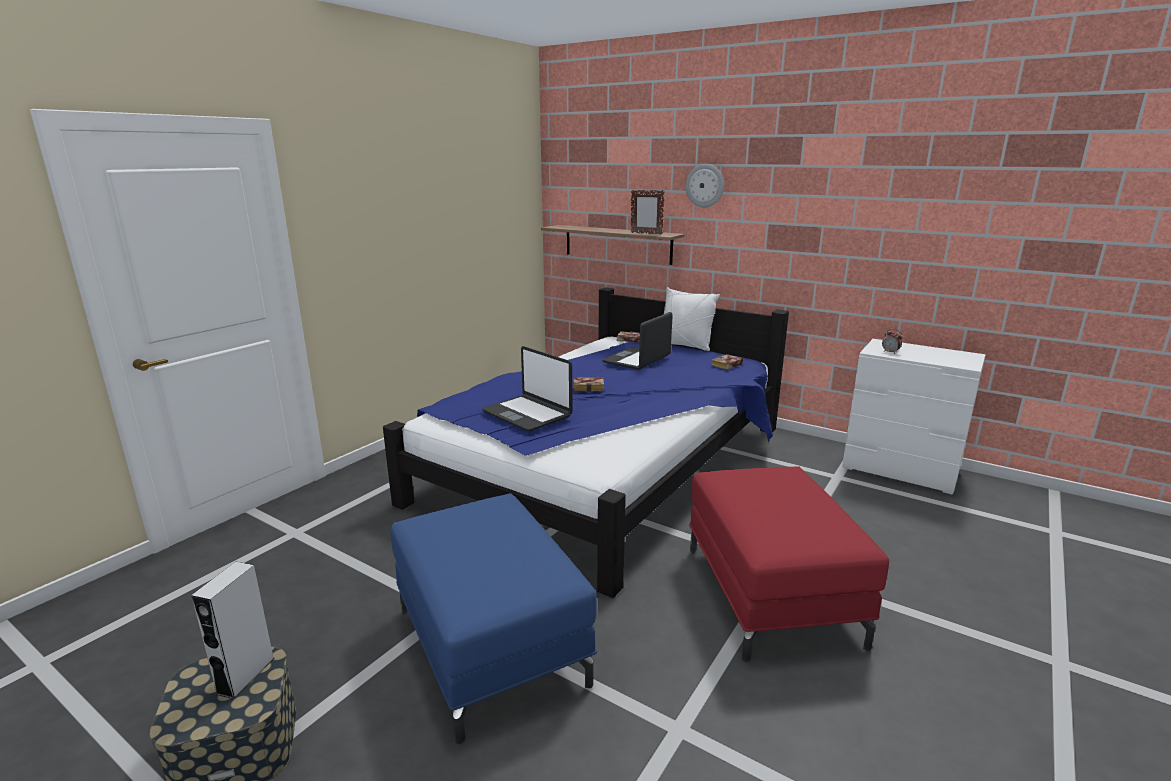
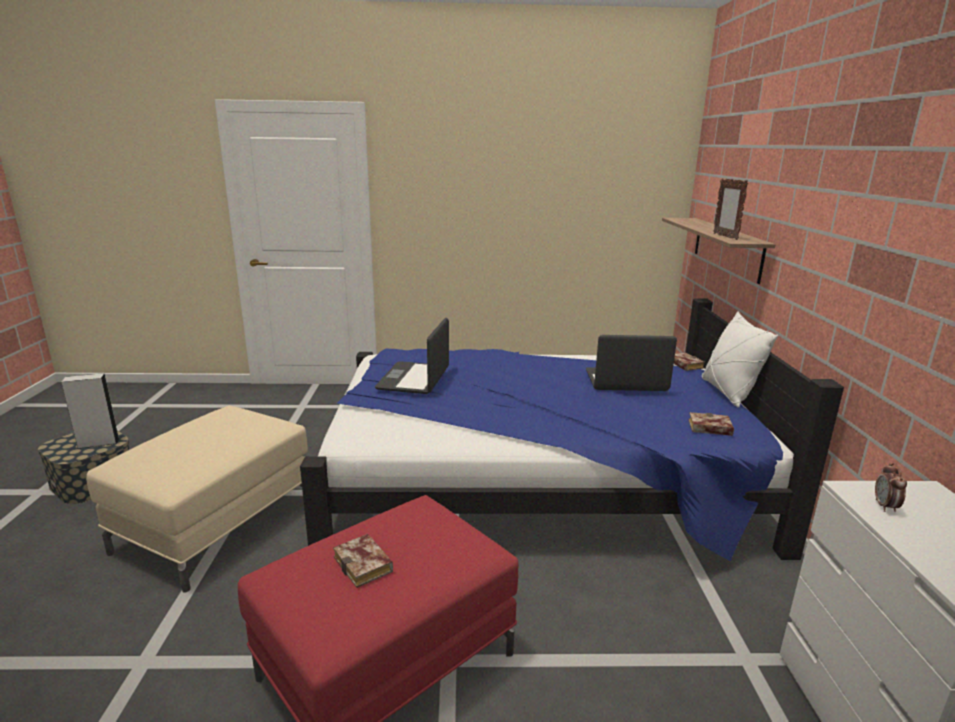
camera: 55 degrees right, 0 degrees up
blue ottoman [391,493,597,744] -> beige ottoman [86,405,308,592]
book [574,377,604,392] -> book moved to [333,534,393,588]
wall clock [686,164,724,207] -> none

